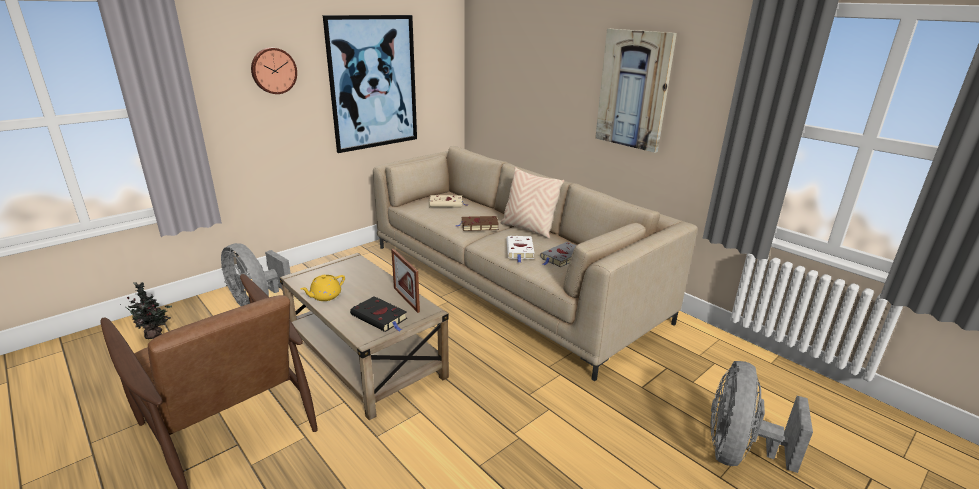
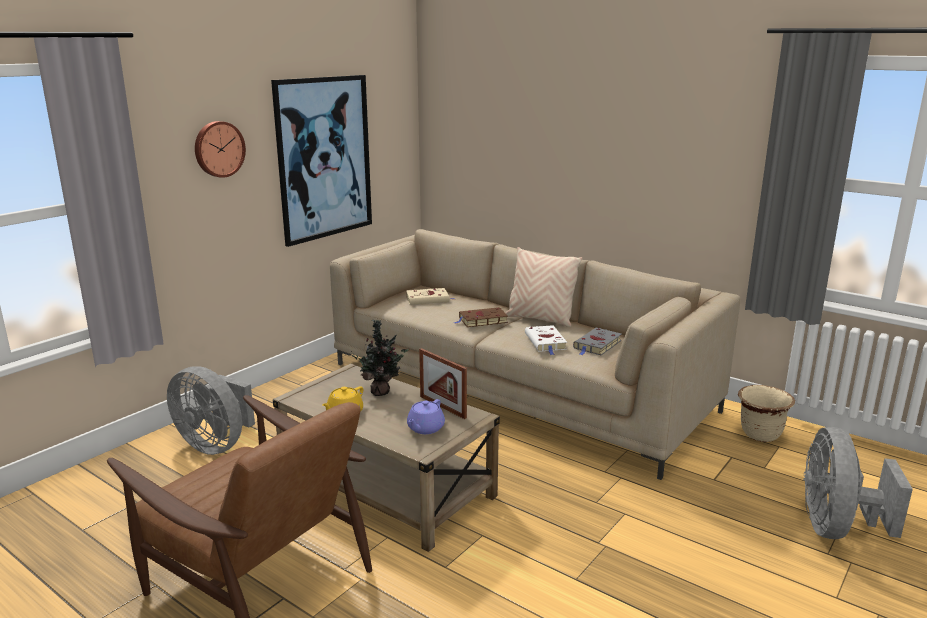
camera: 10 degrees left, 5 degrees down
potted plant [125,282,172,339] -> potted plant moved to [351,320,408,396]
black book [350,296,407,332] -> purple teapot [407,399,445,434]
picture [595,29,677,153] -> none
none -> beige planter [738,385,795,442]

